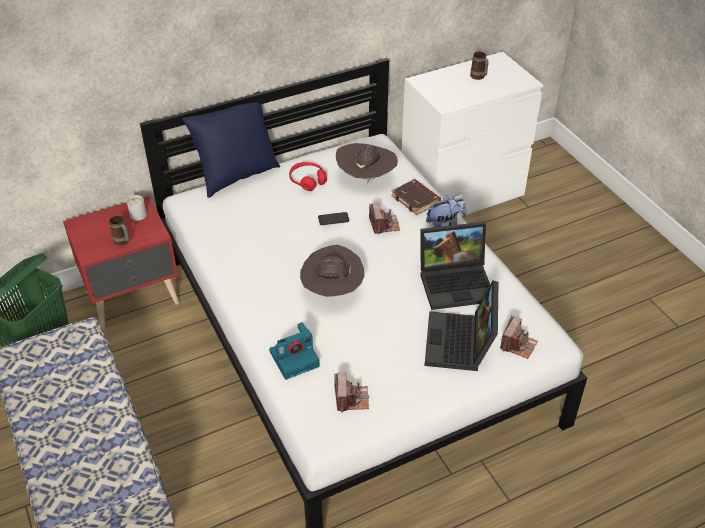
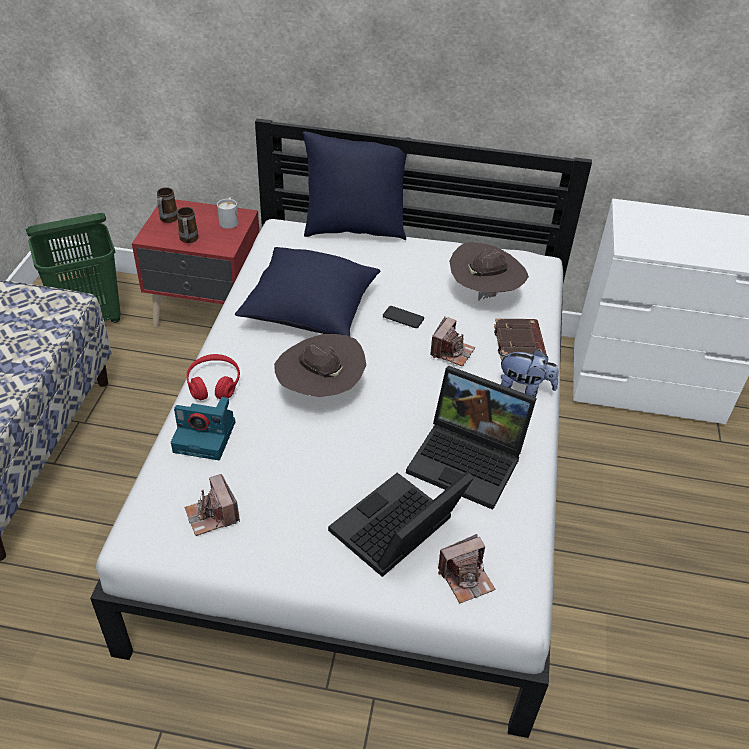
camera: 35 degrees right, 0 degrees up
red headphones [289,162,327,191] -> red headphones moved to [187,354,240,401]
camera [334,372,369,413] -> camera turned 120 degrees clockwise [185,474,240,536]
mug [470,52,489,80] -> mug moved to [157,187,178,223]
none -> blue pillow [235,247,380,337]

